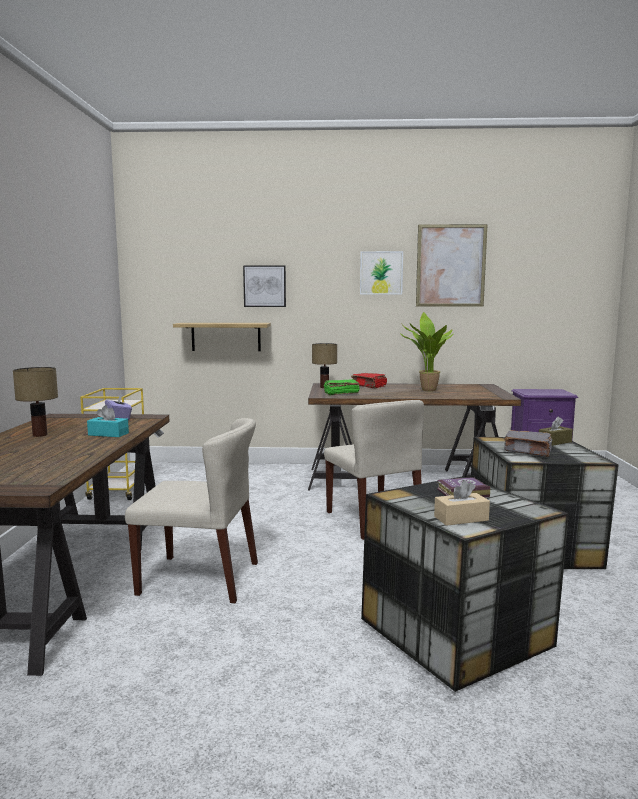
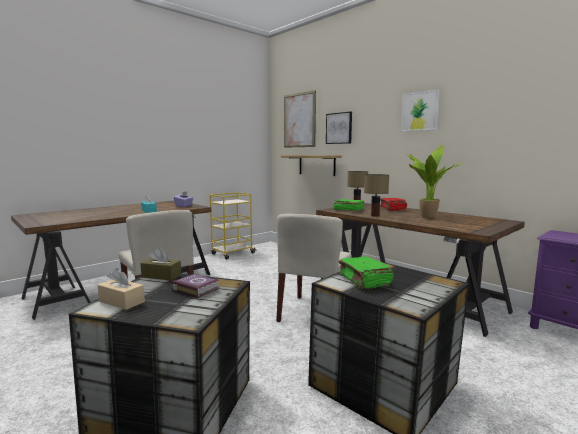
camera: 45 degrees right, 0 degrees up
table lamp [13,367,58,437] -> table lamp moved to [364,174,389,216]
picture [416,224,488,307] -> picture moved to [284,90,316,148]
grey book [504,430,552,457] -> green book [339,256,393,290]
brown tissue box [539,417,573,446] -> brown tissue box moved to [140,248,181,280]

